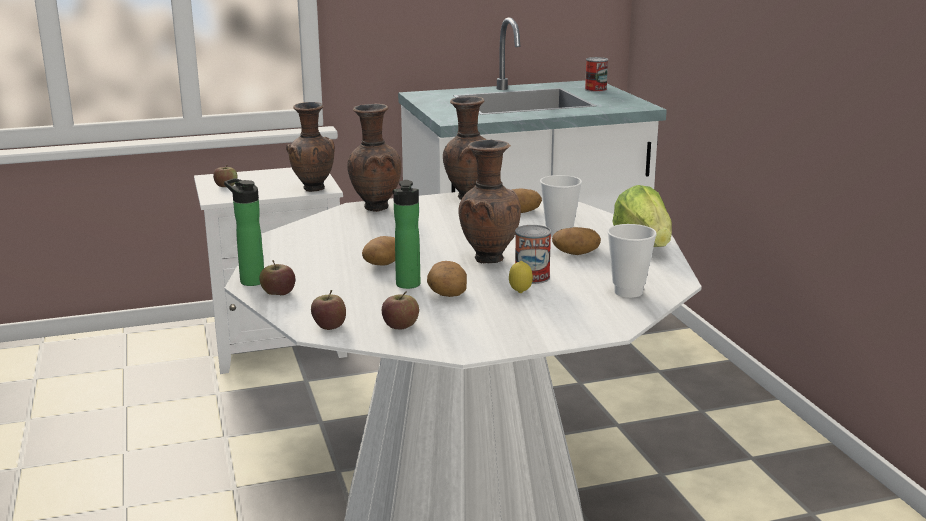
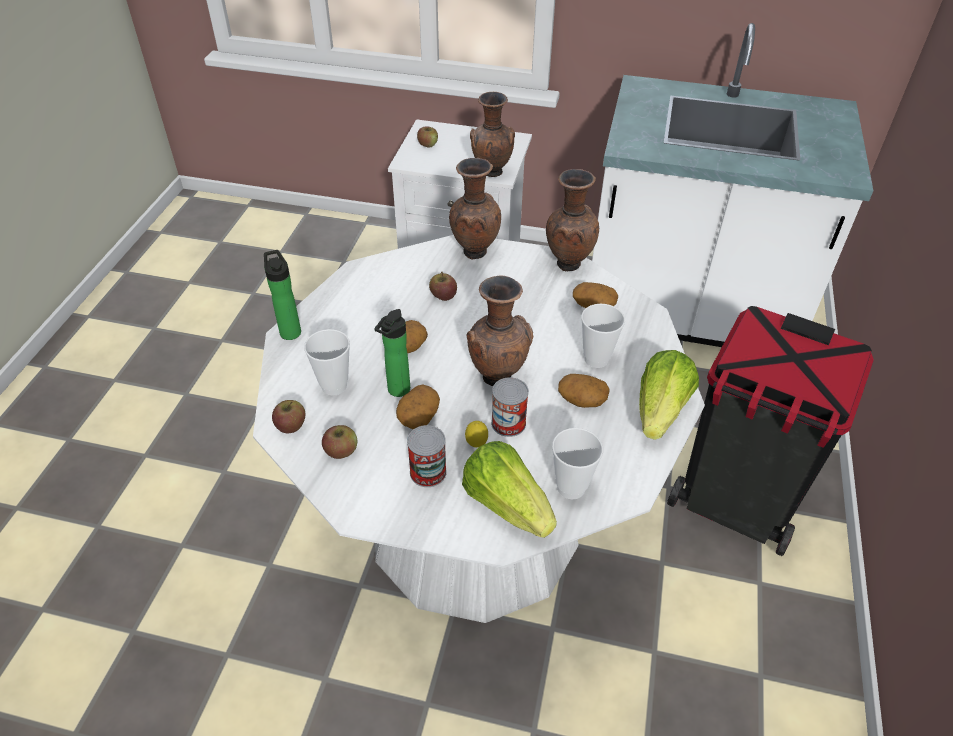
camera: 30 degrees right, 25 degrees up
apple [259,260,295,295] -> apple moved to [429,272,457,301]
can [585,57,608,92] -> can moved to [407,425,447,487]
none -> cup [304,329,350,396]
none -> lettuce [462,441,557,538]
none -> black trash can [667,306,874,556]

